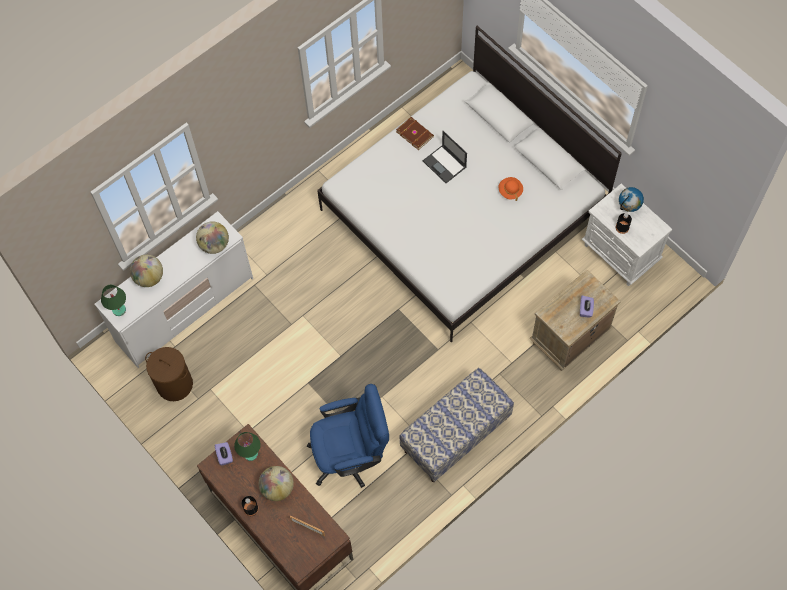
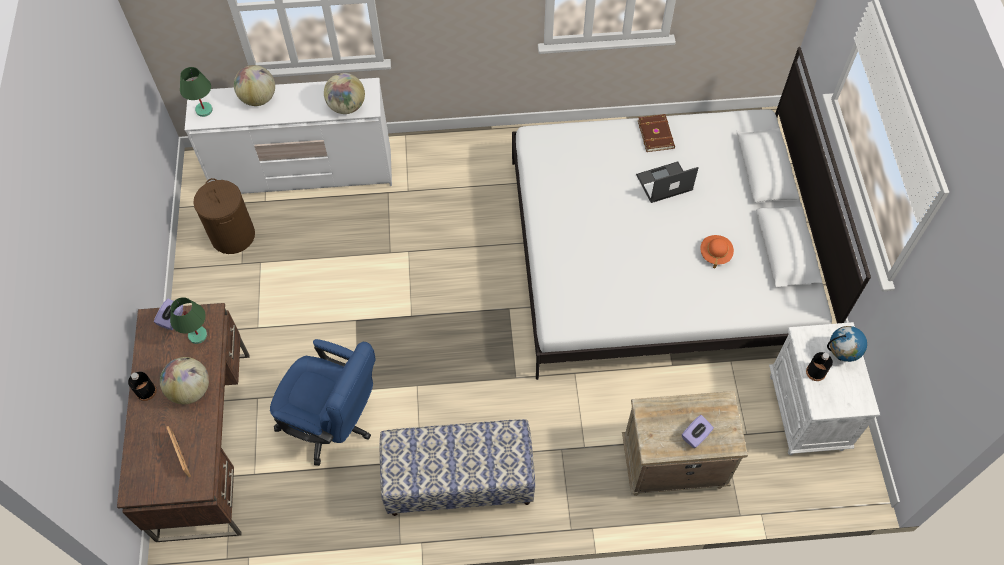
camera: 35 degrees right, 5 degrees down
laptop [423,131,467,183] -> laptop turned 75 degrees clockwise [636,162,699,203]

